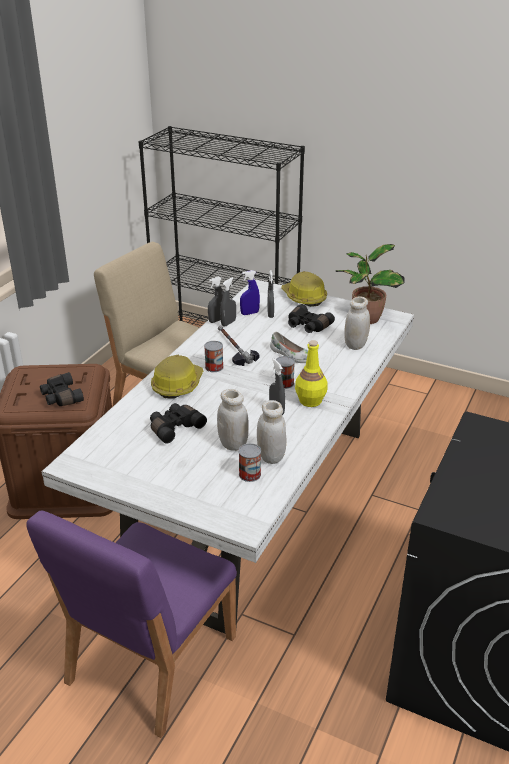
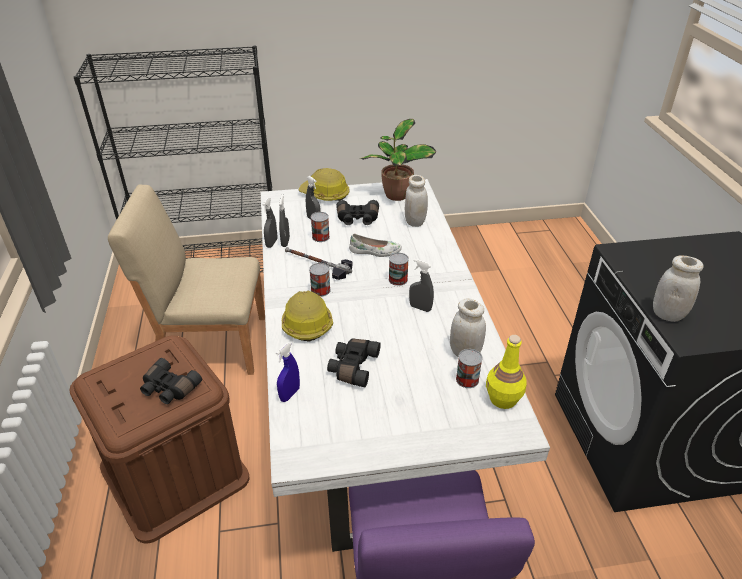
camera: 35 degrees left, 5 degrees up
white jar [217,389,249,451] -> white jar moved to [653,255,704,322]
blue spray bottle [240,270,260,315] -> blue spray bottle moved to [276,342,300,402]
yellow bottle [295,340,327,407] -> yellow bottle moved to [486,335,527,409]
none -> can [311,212,330,242]

